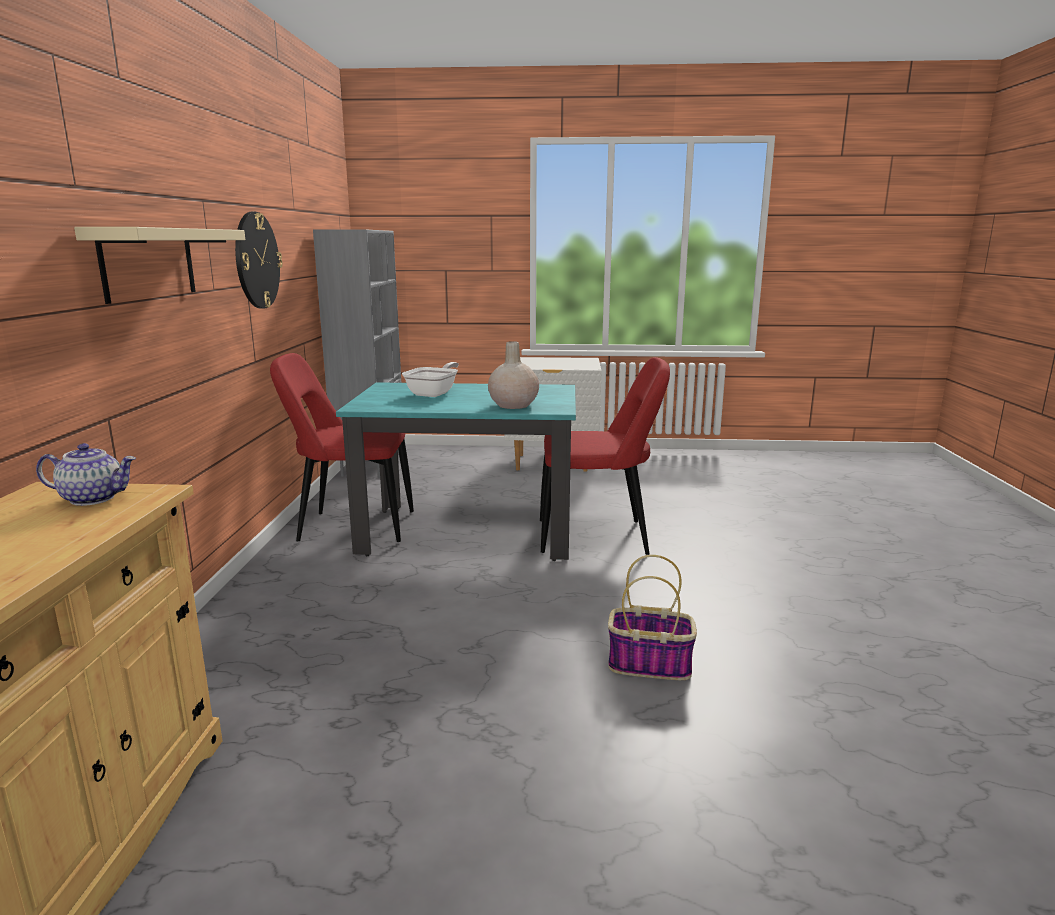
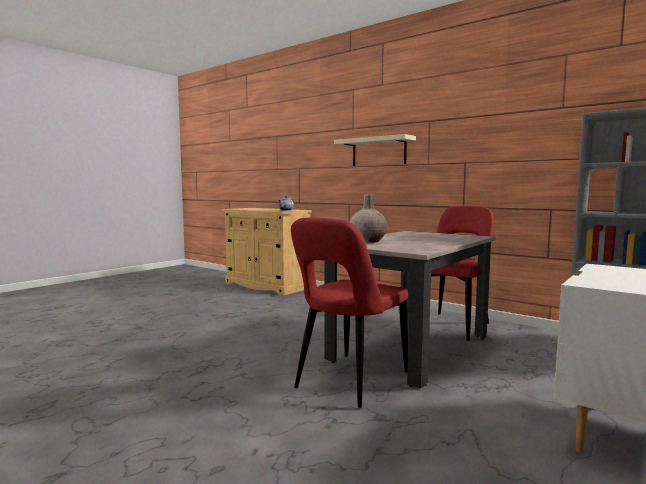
camera: 125 degrees right, 10 degrees down
wall clock [235,212,283,308] -> none
turquoise dining table [336,382,576,561] -> beige dining table [325,231,495,388]
frying pan [402,362,459,397] -> none
basket [608,555,697,680] -> none

